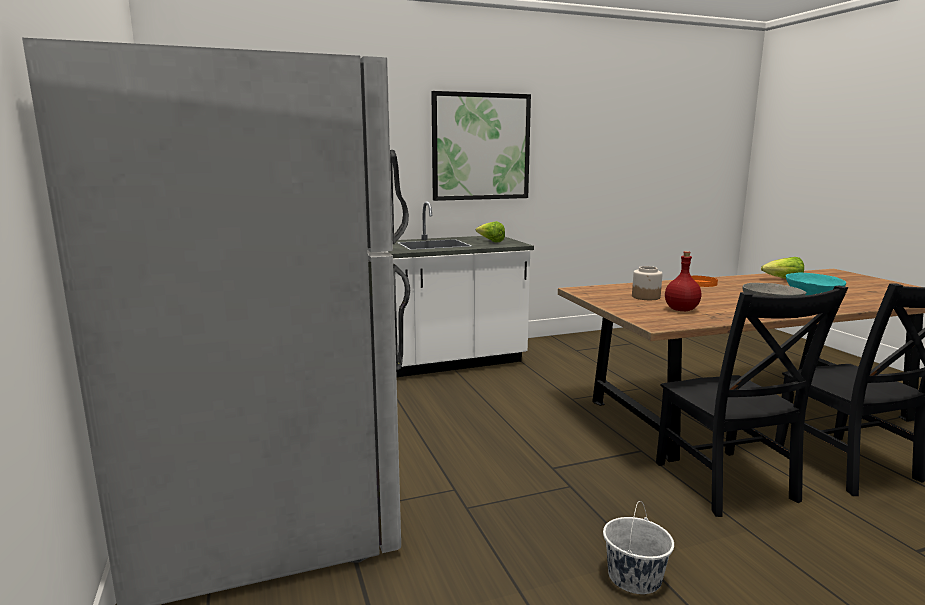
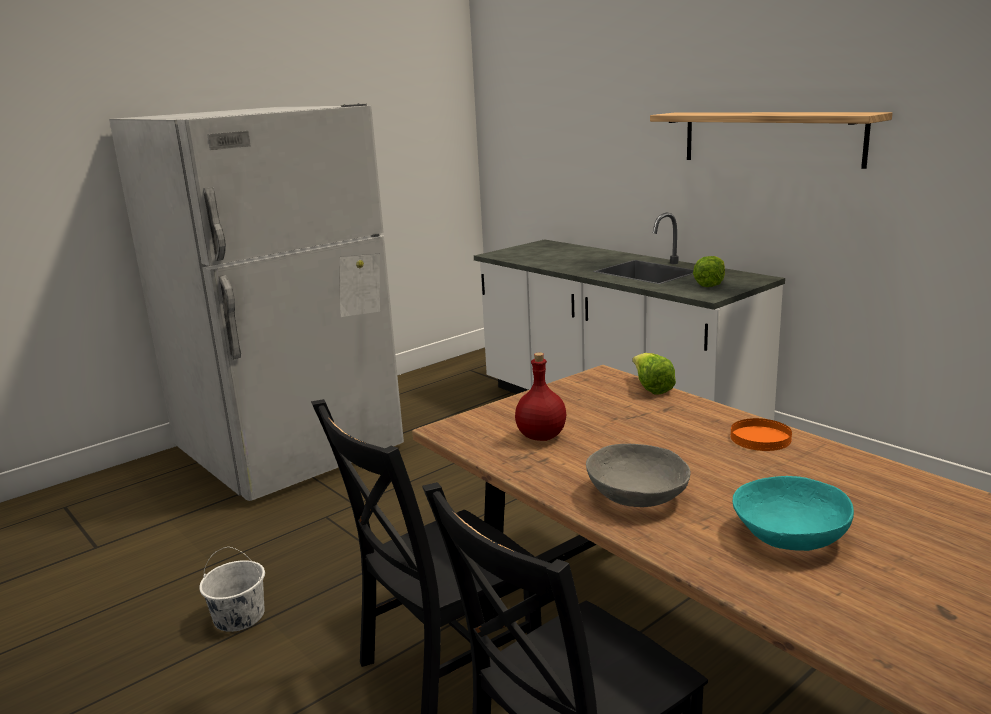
camera: 70 degrees right, 5 degrees up
picture [431,91,531,201] -> shelf [650,112,892,169]
jar [632,266,662,300] -> none
lettuce [761,257,804,279] -> lettuce moved to [632,353,676,394]

